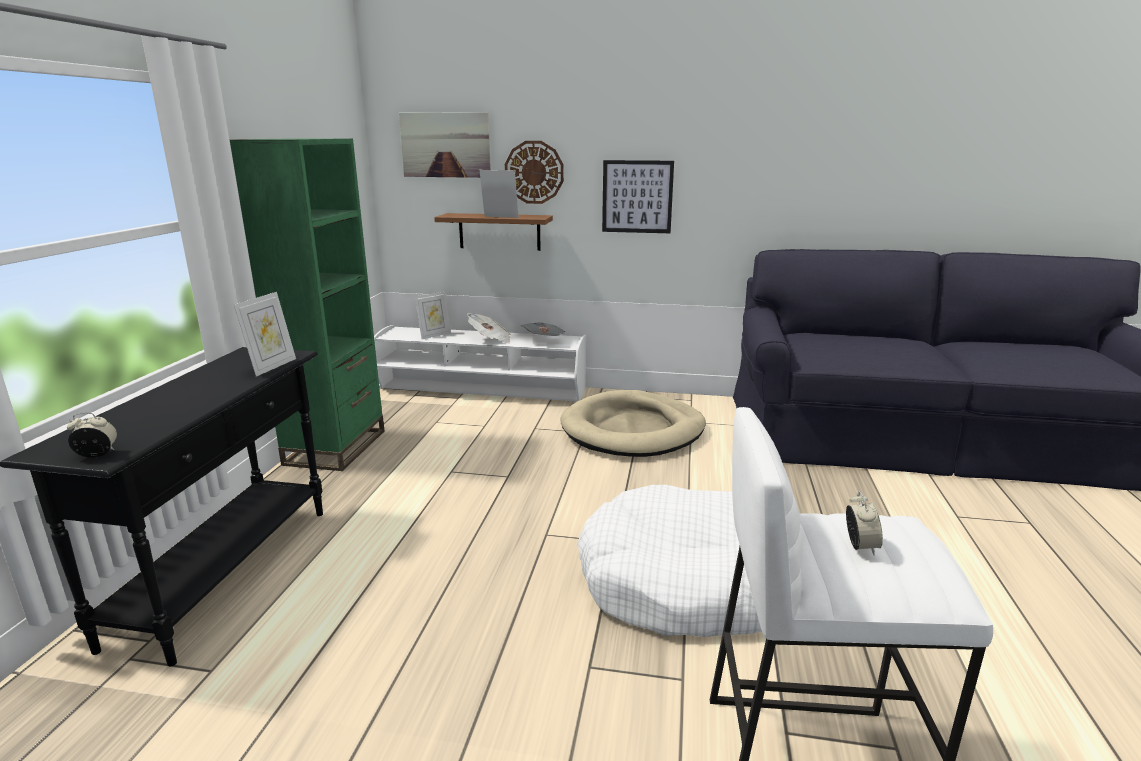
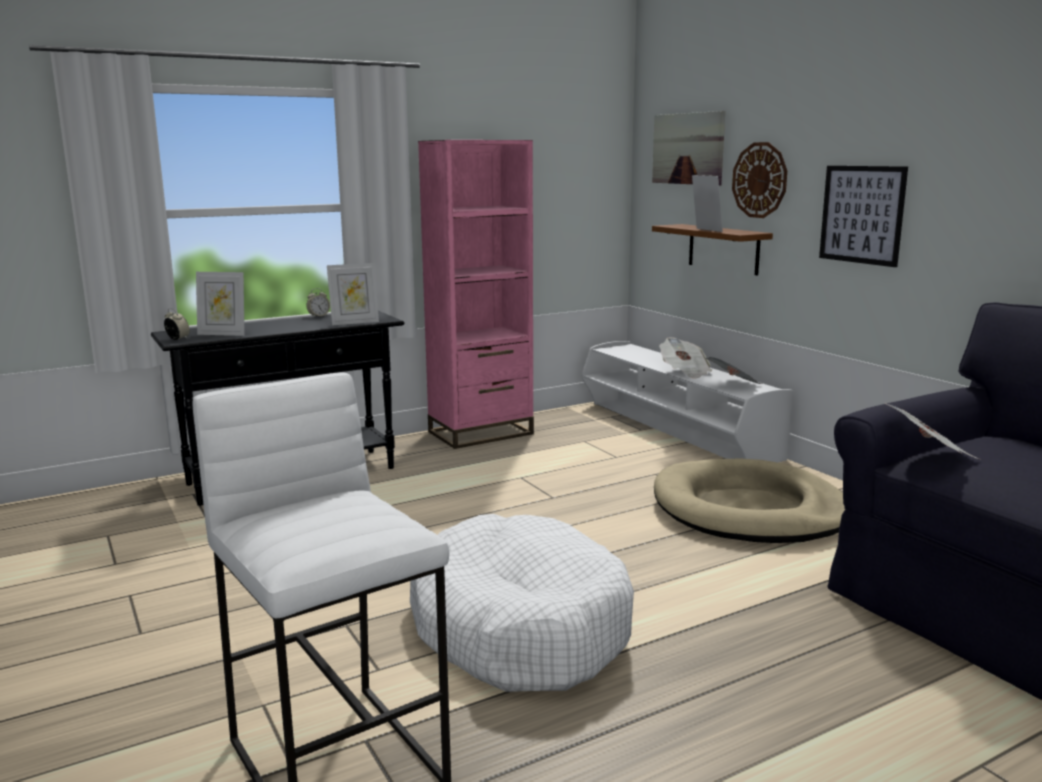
camera: 50 degrees right, 5 degrees down
green bookcase [230,138,384,471] -> pink bookcase [418,140,534,449]
picture frame [415,291,451,339] -> picture frame moved to [196,272,245,336]
alarm clock [846,491,883,555] -> alarm clock moved to [306,288,330,318]
none -> newspaper [884,403,978,459]

